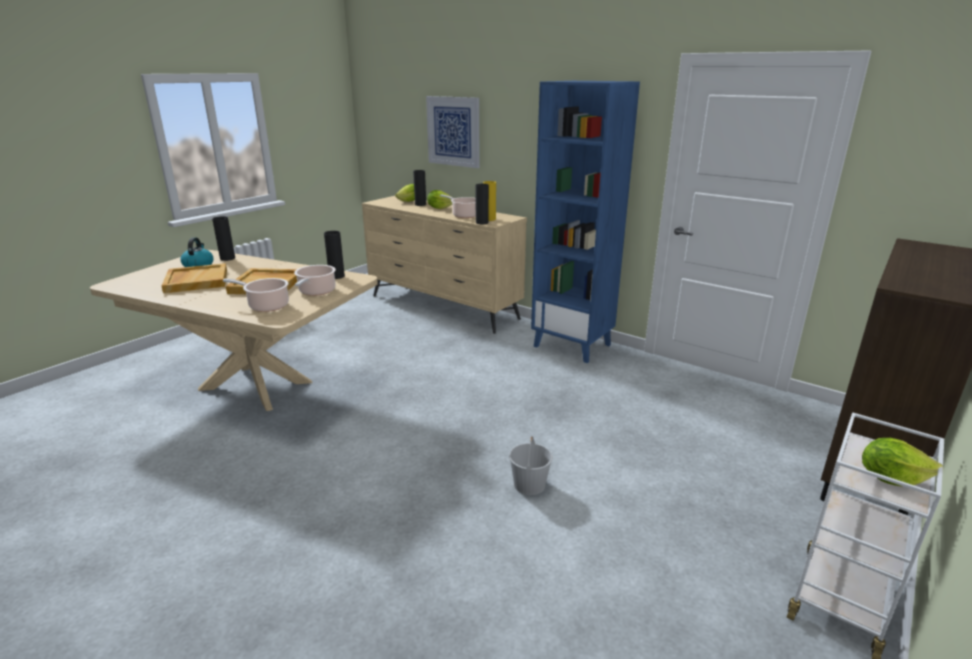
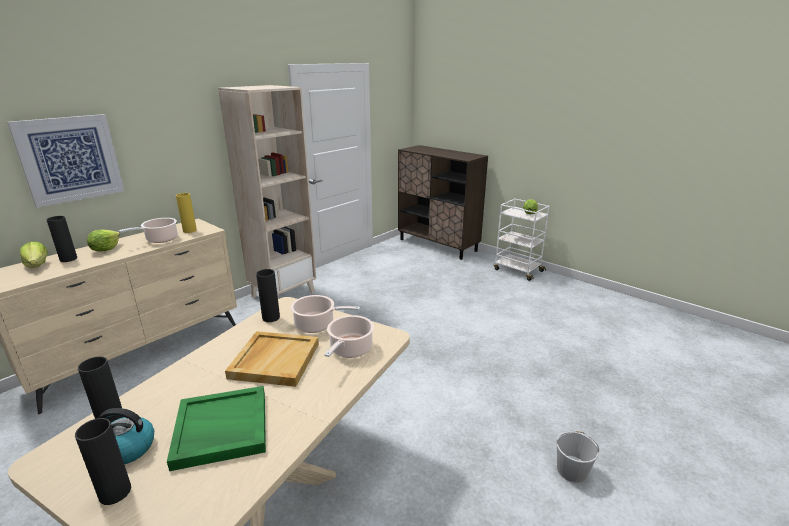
camera: 85 degrees left, 0 degrees up
beige tray [162,263,227,293] -> green tray [167,386,266,471]
black vase [475,184,489,224] -> black vase moved to [75,418,131,505]
white bucket [509,436,552,495] -> white bucket moved to [556,431,599,483]
blue bookcase [531,81,640,363] -> beige bookcase [218,85,316,298]

